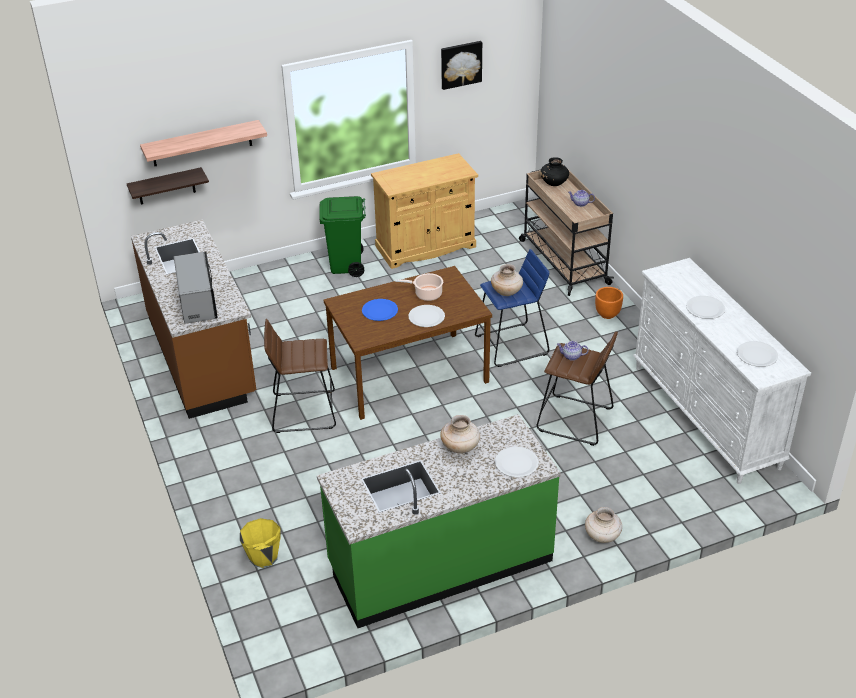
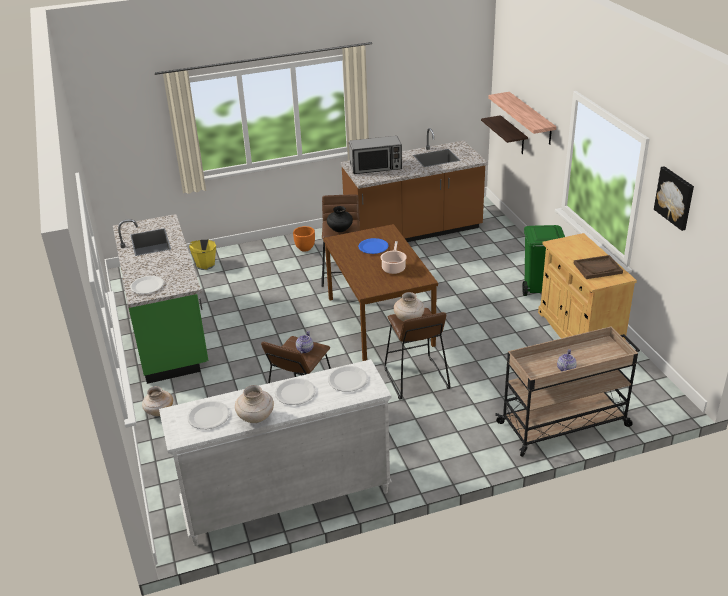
camera: 95 degrees right, 5 degrees down
white plate [408,305,445,327] -> white plate moved to [328,366,368,392]
beige vase [440,415,480,454] -> beige vase moved to [235,385,274,423]
blue stool [475,249,549,367] -> brown stool [385,308,451,400]
black vase [540,157,569,186] -> black vase moved to [327,206,353,232]
orange planter [595,287,623,319] -> orange planter moved to [293,226,315,252]
none -> brown tray [574,255,623,279]

